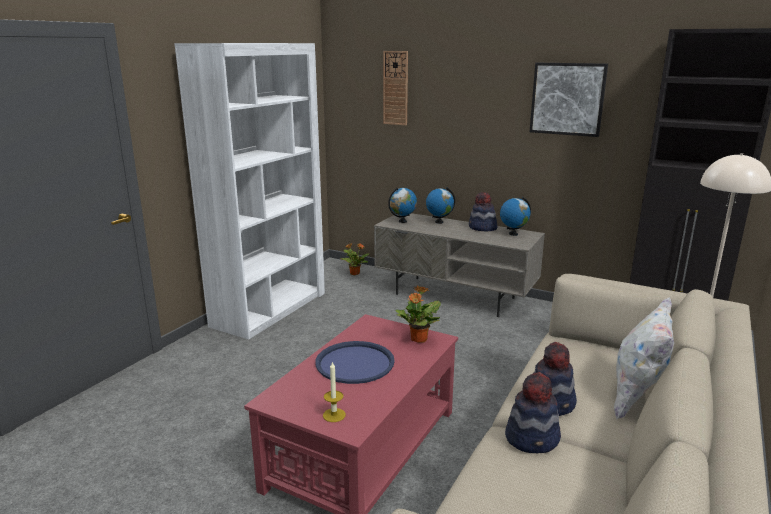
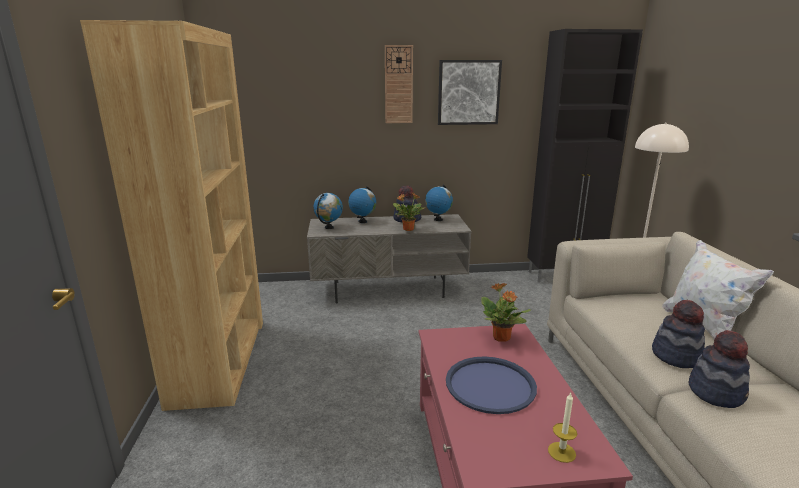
camera: 35 degrees left, 0 degrees up
white bookcase [174,43,325,339] -> brown bookcase [80,20,263,411]
potted plant [340,243,369,275] -> potted plant moved to [393,193,425,231]
wall clock [383,51,408,125] -> wall clock moved to [385,45,413,123]

